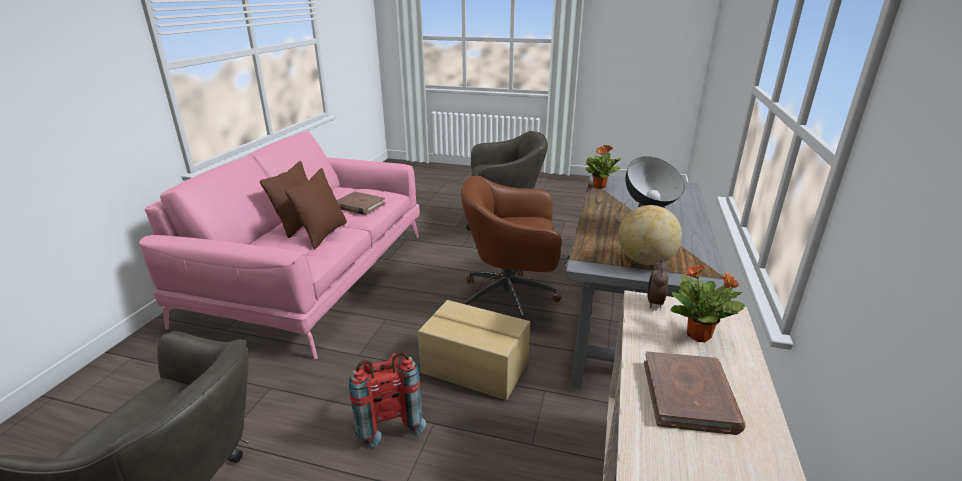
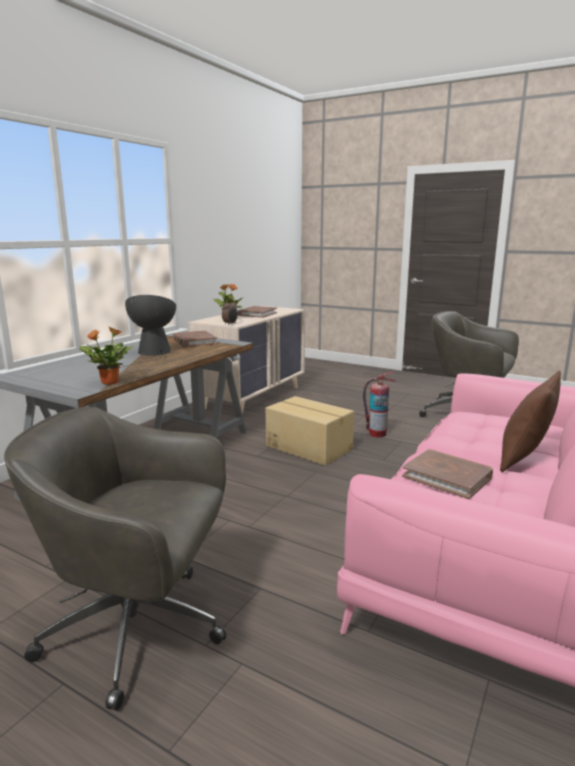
camera: 165 degrees left, 10 degrees down
brown pillow [285,168,347,249] -> none
red backpack [349,352,426,448] -> fire extinguisher [363,372,396,438]
brown office chair [461,176,562,319] -> none
globe [619,205,682,265] -> brown book [173,330,218,347]

